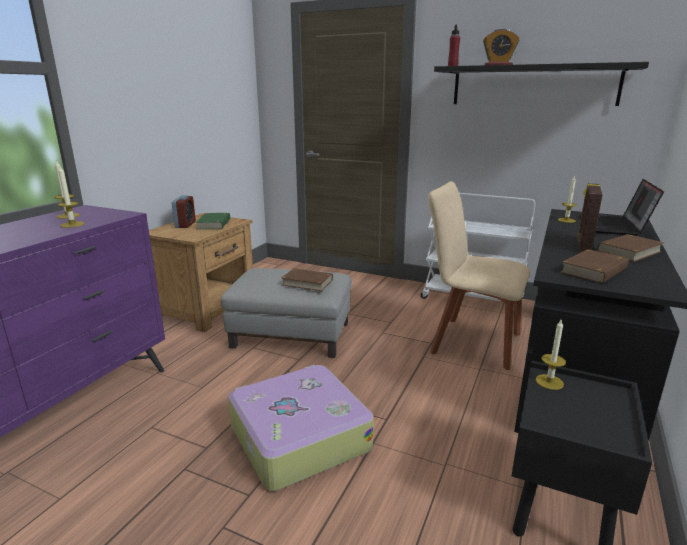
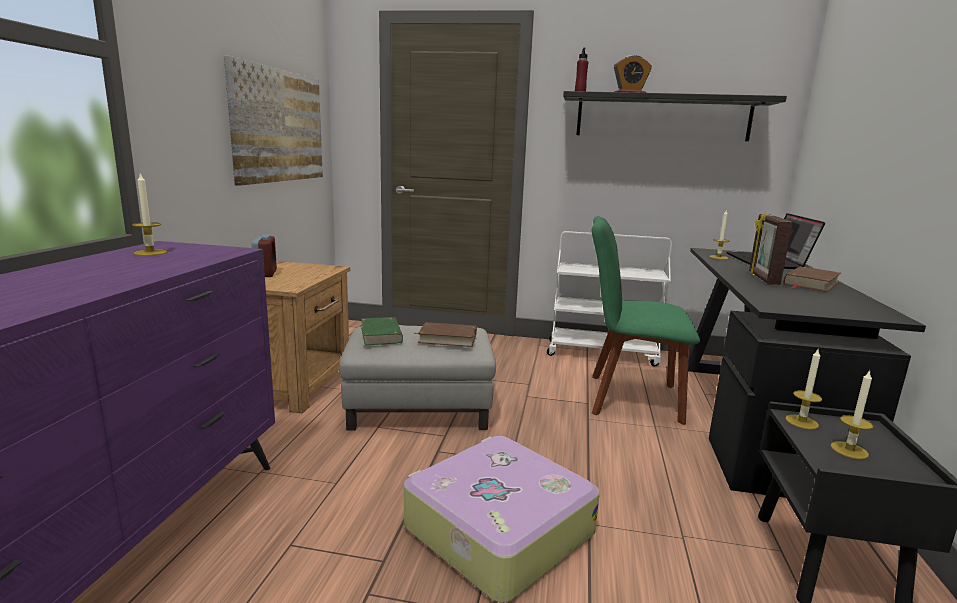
camera: 15 degrees left, 5 degrees down
candle [57,166,85,228] -> candle moved to [831,370,873,459]
green book [195,213,230,229] -> green book moved to [361,317,403,345]
beige chair [428,181,531,370] -> green chair [592,216,700,425]
brown book [560,249,629,284] -> none
none -> picture [224,56,323,186]

